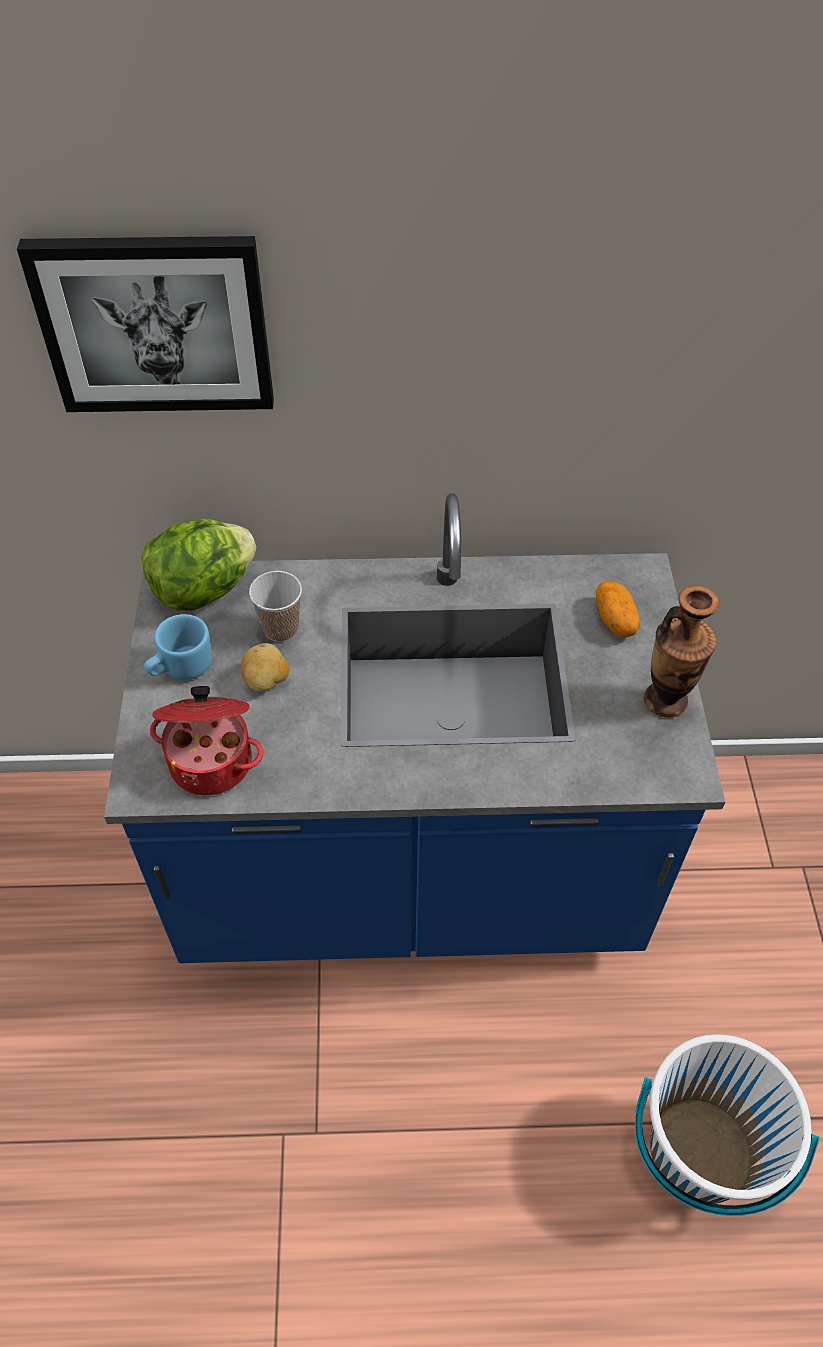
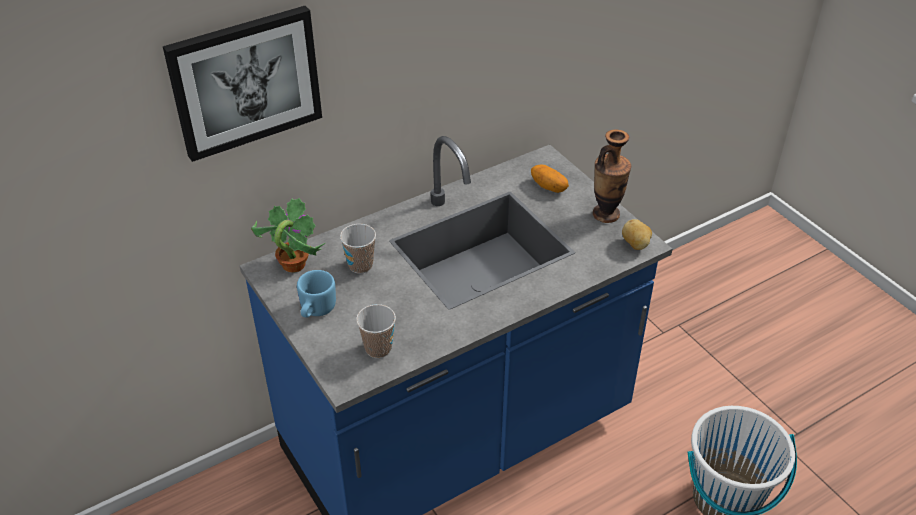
camera: 30 degrees left, 10 degrees down
lettuce [141,519,256,611] -> potted plant [251,198,325,273]
cooking pot [150,686,263,795] -> cup [356,304,396,358]
potato [241,643,289,692] -> potato moved to [622,219,652,250]

